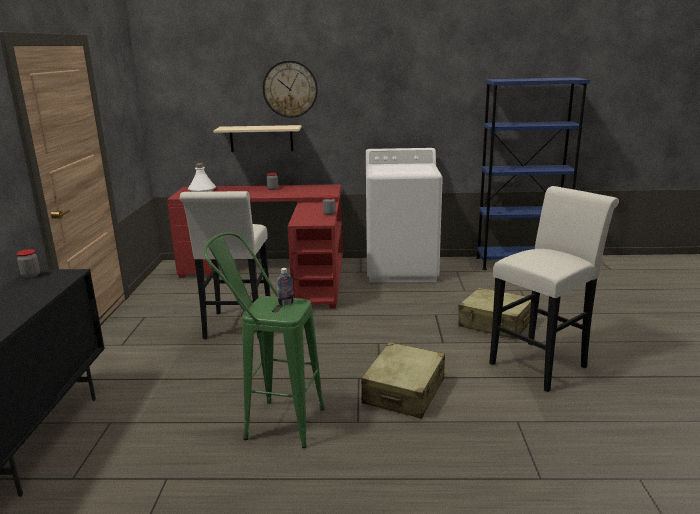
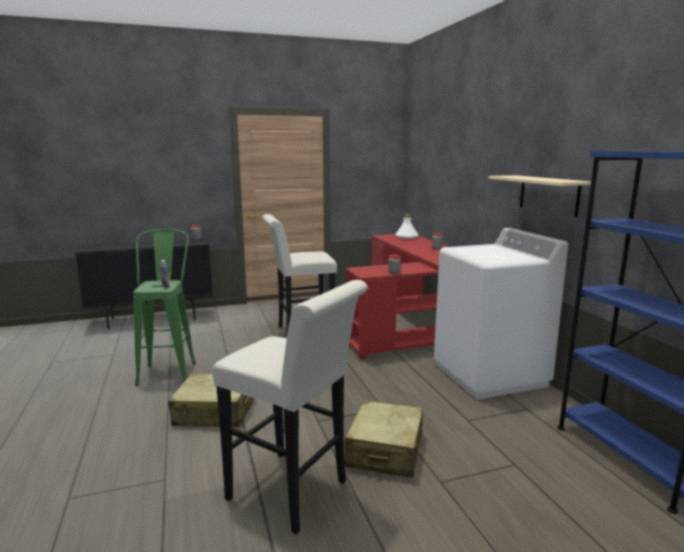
camera: 70 degrees right, 5 degrees down
beige shelf [213,125,302,152] -> beige shelf moved to [488,175,591,217]
wall clock [263,61,318,118] -> none

